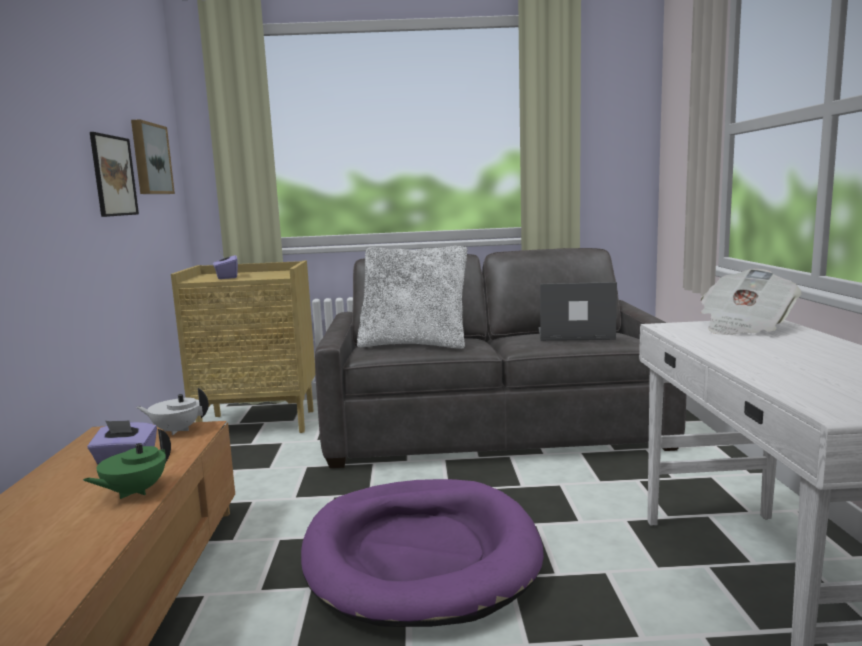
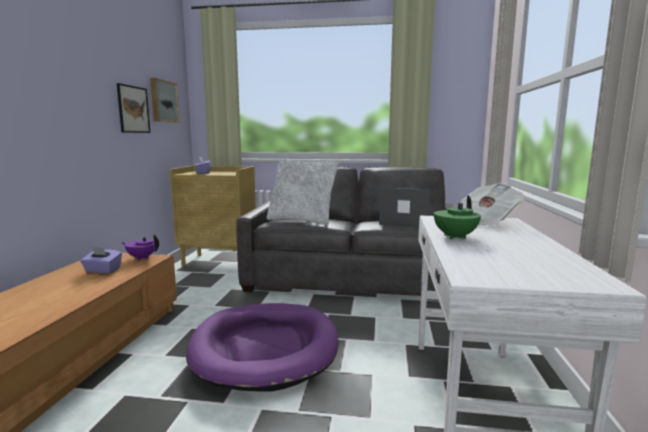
camera: 10 degrees right, 0 degrees up
green teapot [83,429,171,499] -> green teapot moved to [434,196,481,239]
white teapot [136,388,209,435] -> purple teapot [121,234,159,260]

